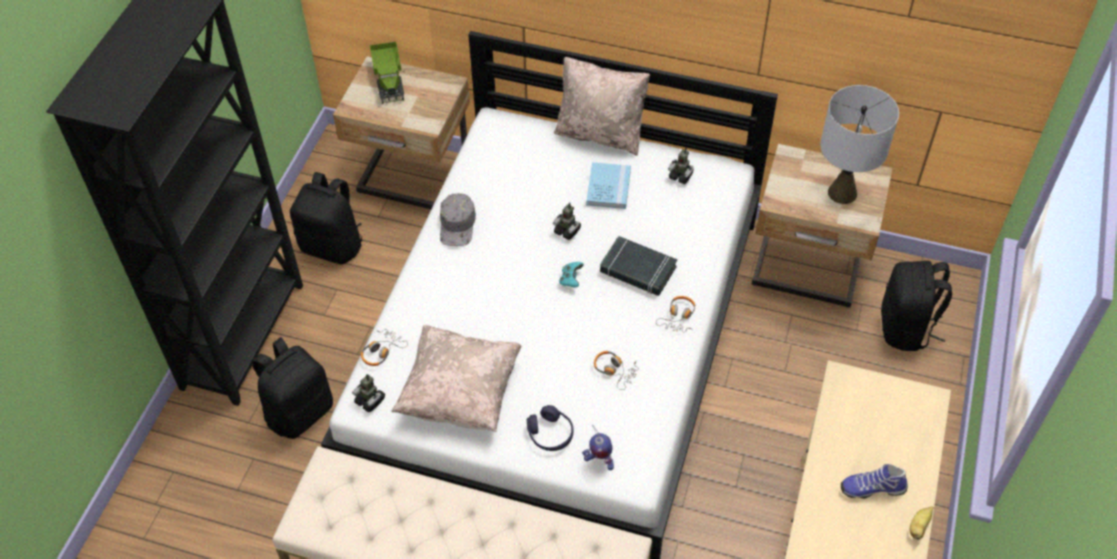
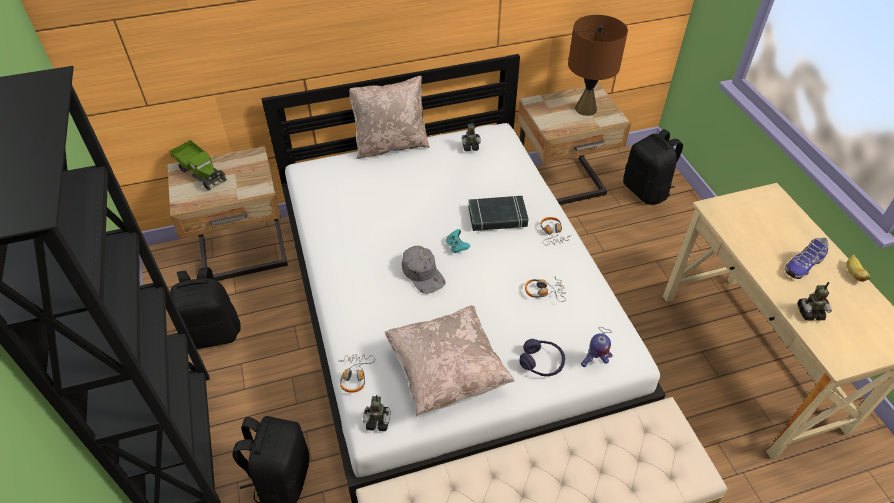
camera: 35 degrees left, 5 degrees down
grey cap [440,193,476,246] -> grey cap moved to [402,246,446,294]
toy robot [553,202,581,240] -> toy robot moved to [798,282,832,320]
blue book [586,162,631,209] -> none
grey table lamp [820,85,899,204] -> brown table lamp [568,15,628,116]

